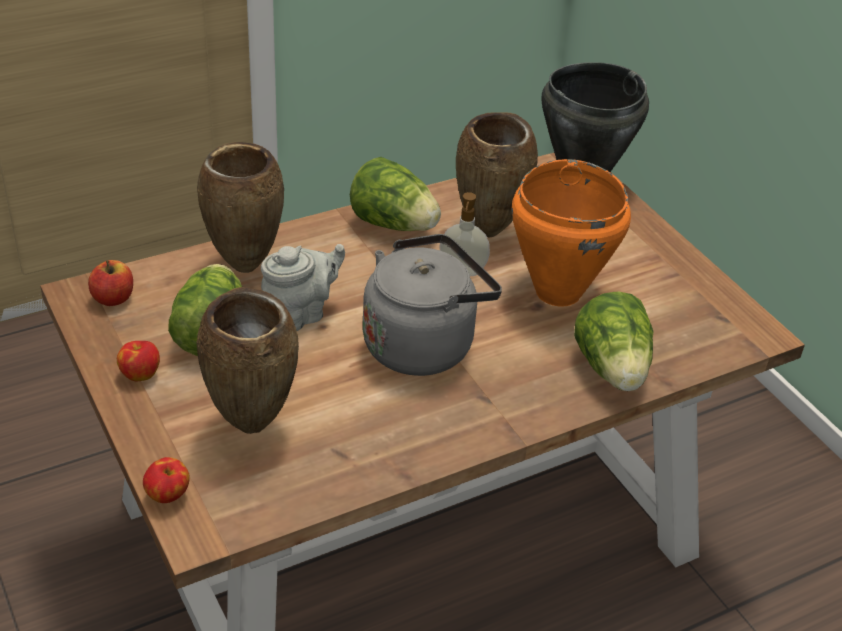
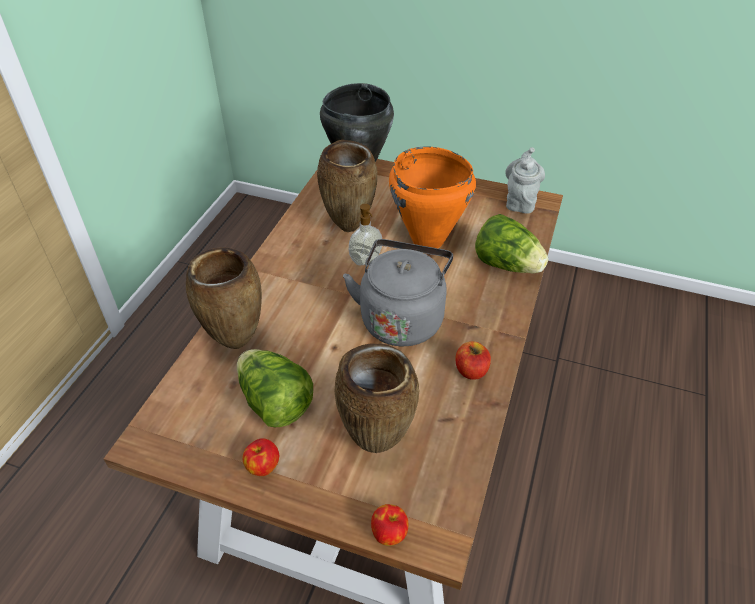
camera: 40 degrees left, 5 degrees up
apple [88,260,133,306] -> apple moved to [455,341,491,380]
grey teapot [261,244,345,331] -> grey teapot moved to [505,147,545,214]
lettuce [350,157,441,231] -> none

